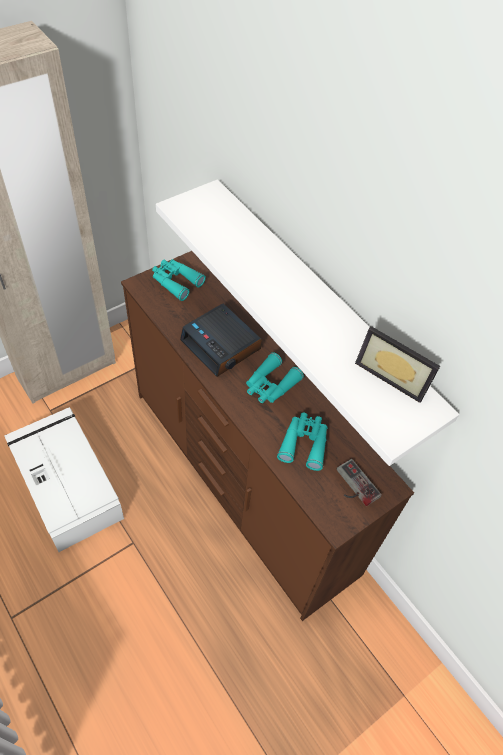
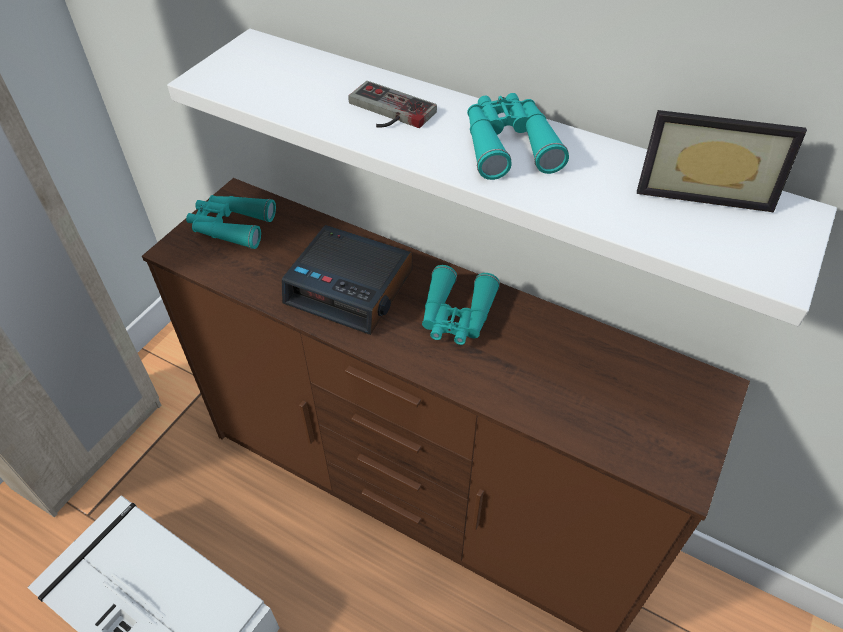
camera: 20 degrees left, 5 degrees down
turquoise binoculars [277,413,328,471] -> turquoise binoculars moved to [467,93,569,180]
game controller [337,459,382,506] -> game controller moved to [348,81,437,128]

